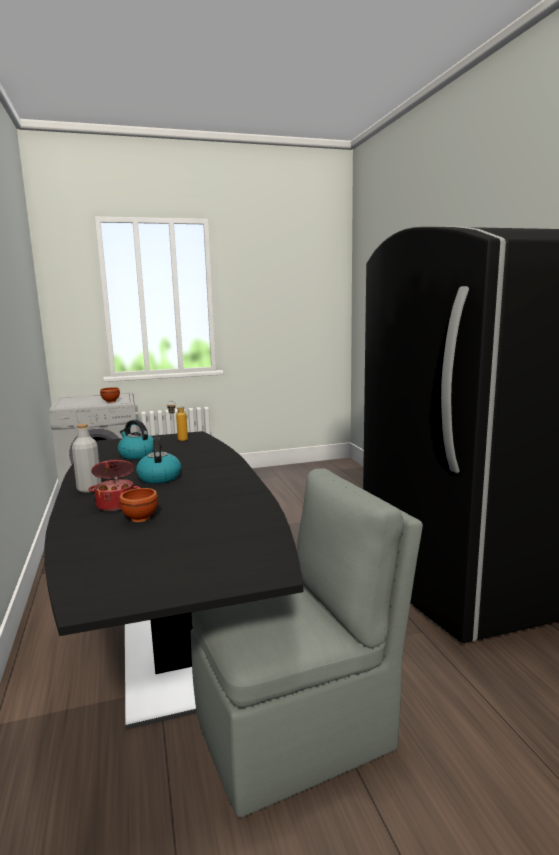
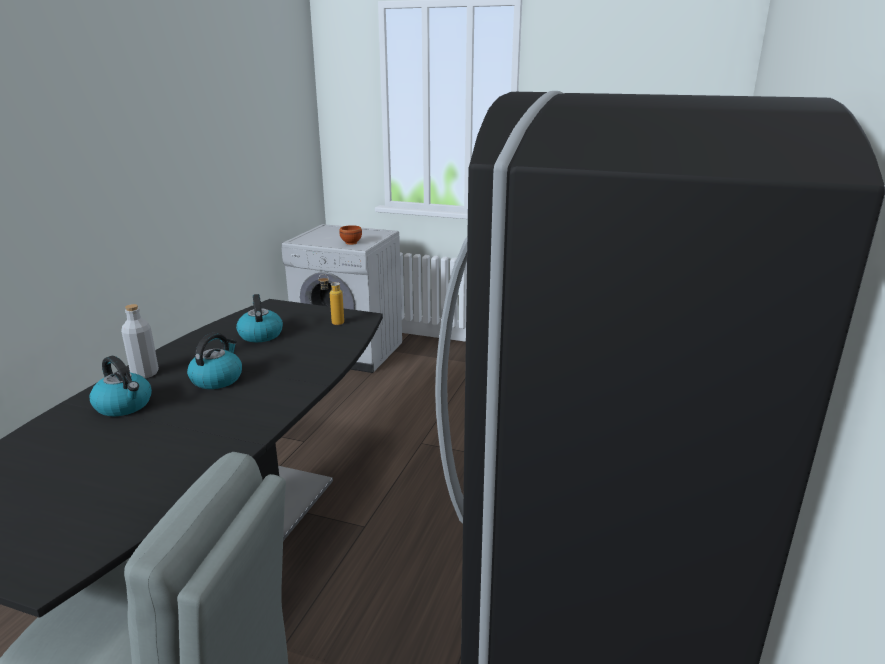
camera: 35 degrees right, 10 degrees up
cooking pot [88,459,140,511] -> kettle [90,356,152,416]
brown bowl [119,488,158,522] -> none

